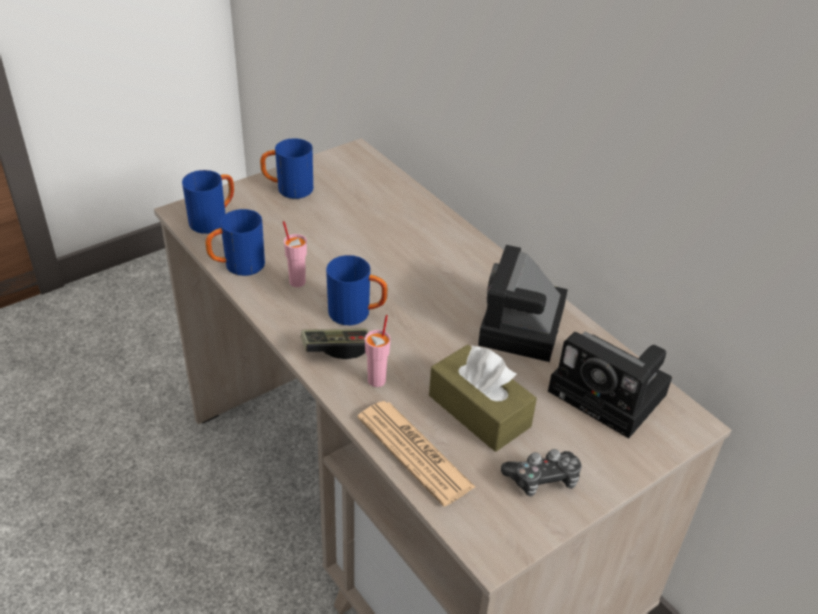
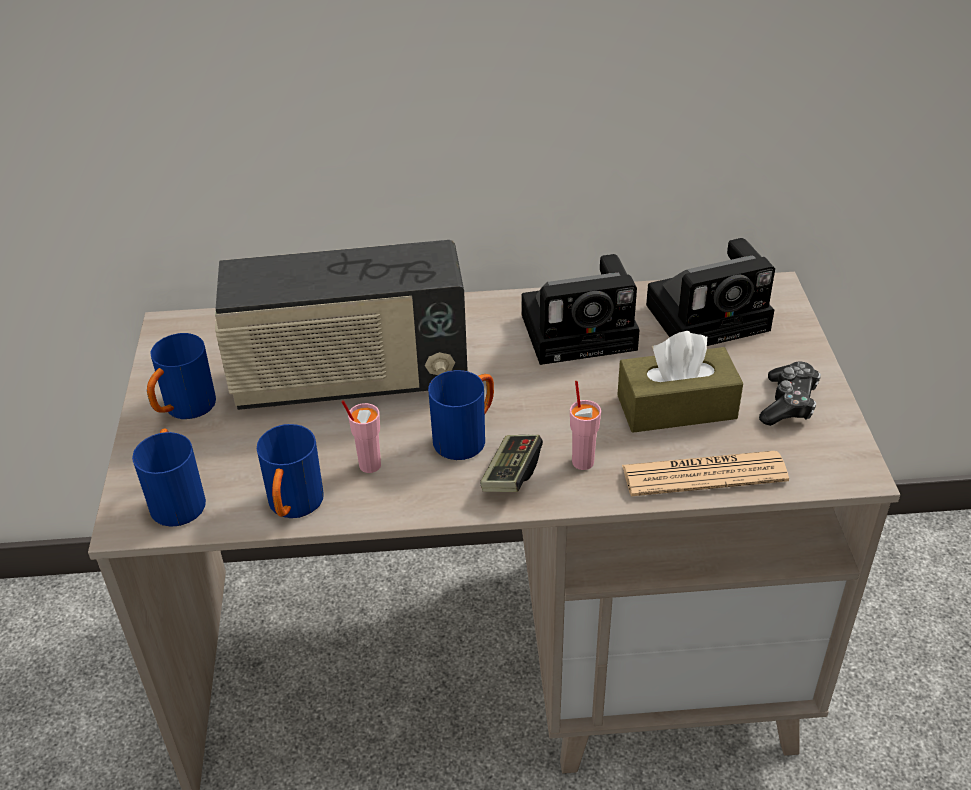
camera: 55 degrees left, 0 degrees up
camera [478,245,568,362] -> camera turned 60 degrees counterclockwise [521,254,640,365]
none -> radio [215,240,468,410]

